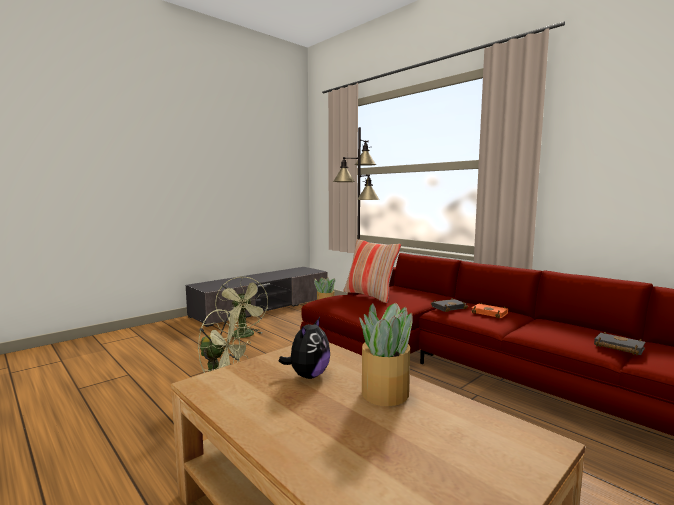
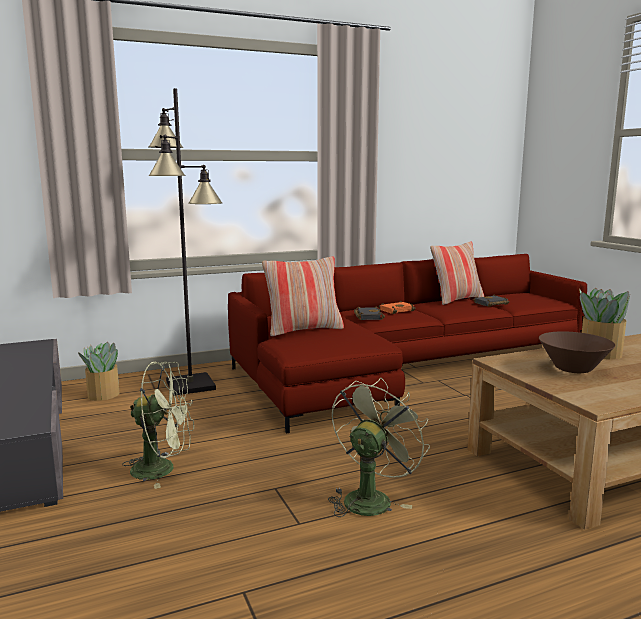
camera: 70 degrees left, 5 degrees up
plush toy [279,317,330,379] -> brown bowl [539,331,615,373]
none -> pillow [430,241,484,305]

